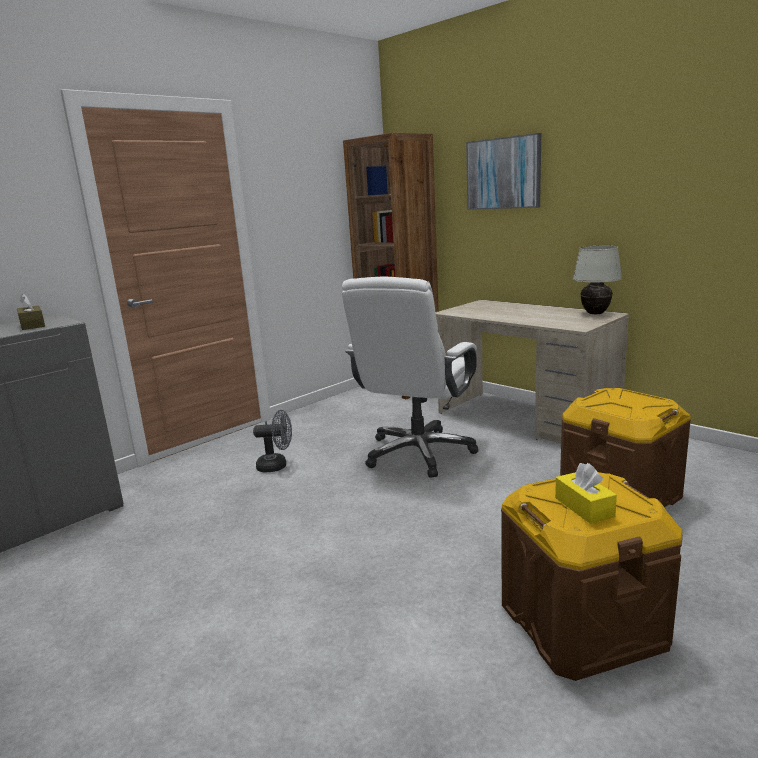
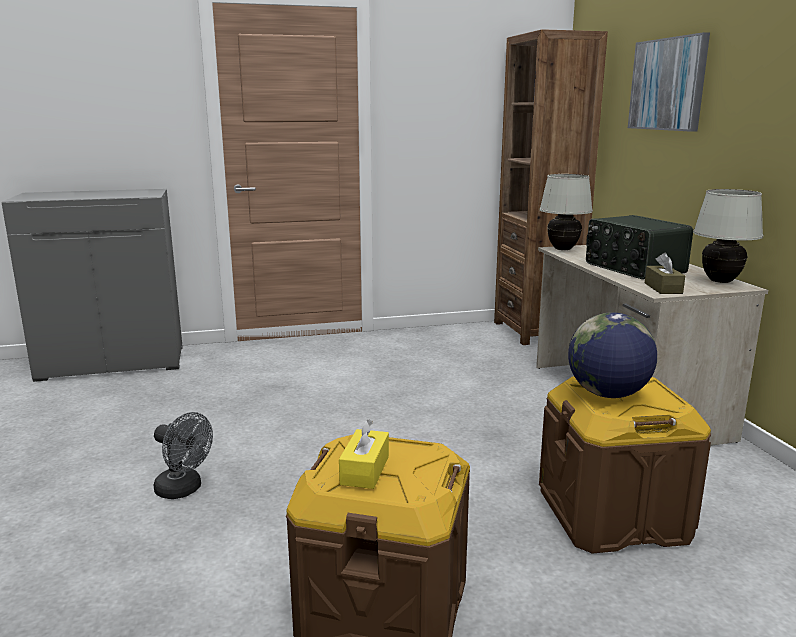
camera: 30 degrees right, 0 degrees up
brown tissue box [17,294,45,330] -> brown tissue box moved to [645,253,685,294]
grey fan [253,410,292,472] -> grey fan moved to [154,412,213,499]
white office chair [342,277,478,478] -> none
none -> white table lamp [539,174,593,250]
none -> globe [568,313,657,398]
none -> radio [586,215,693,279]

